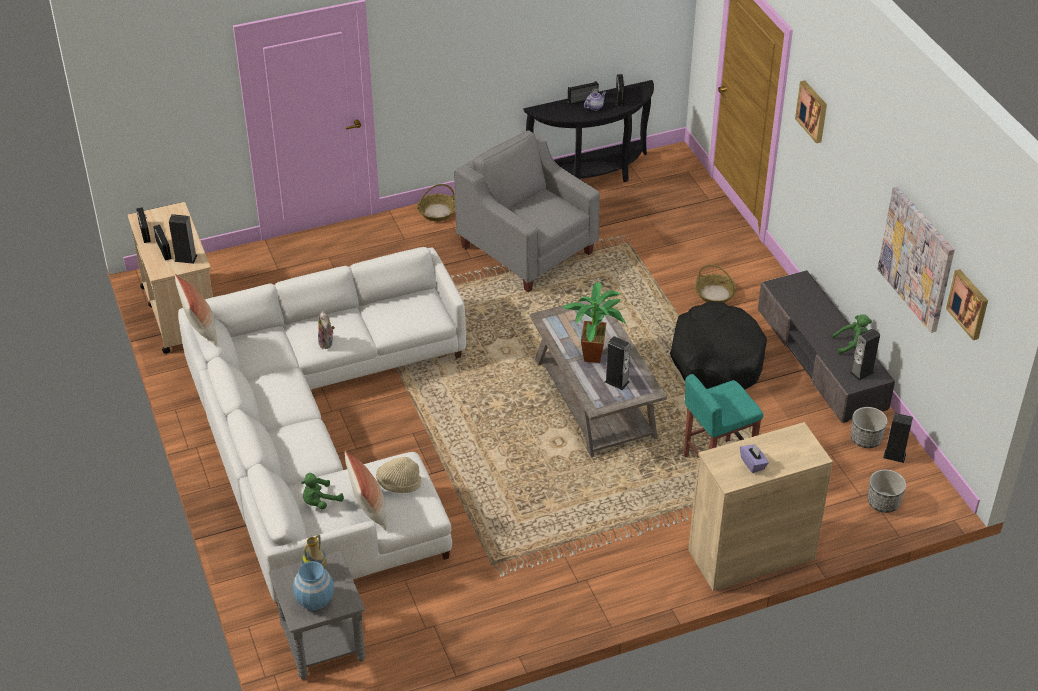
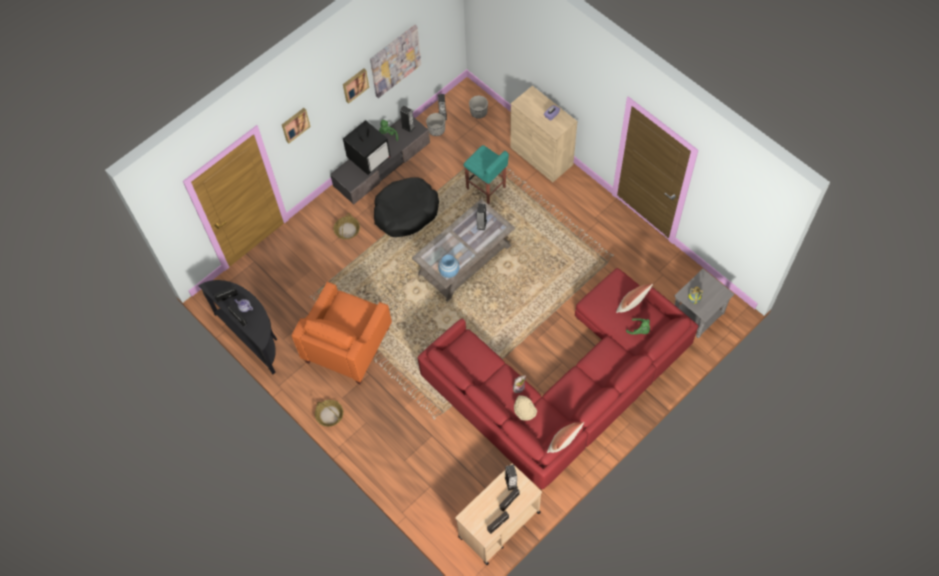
camera: 110 degrees left, 20 degrees up
white sofa [178,247,466,606] -> red sofa [417,268,698,490]
blue vase [293,561,334,611] -> blue vase moved to [438,255,460,278]
beige hat [376,457,421,493] -> beige hat moved to [514,395,537,421]
grey armchair [454,130,600,292] -> orange armchair [292,282,392,384]
potted plant [562,282,626,363] -> none
picture [946,269,988,340] -> picture moved to [343,68,369,104]
none -> television [343,120,390,175]

